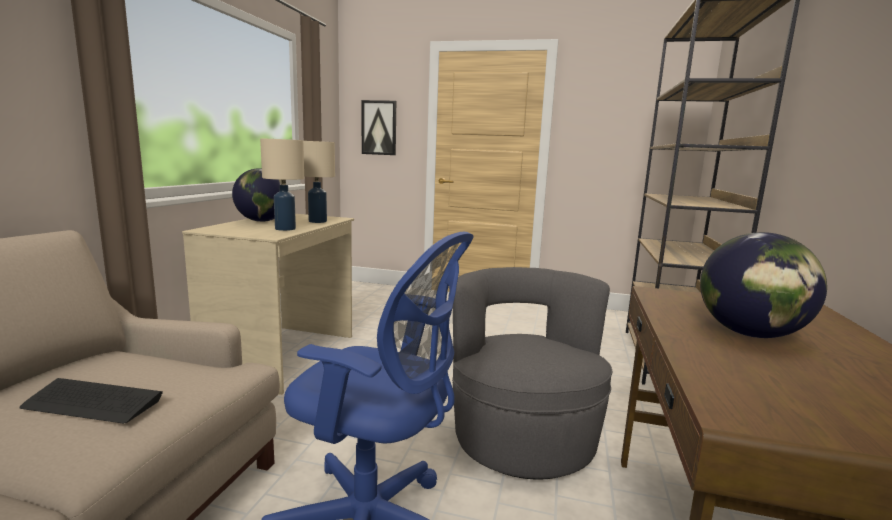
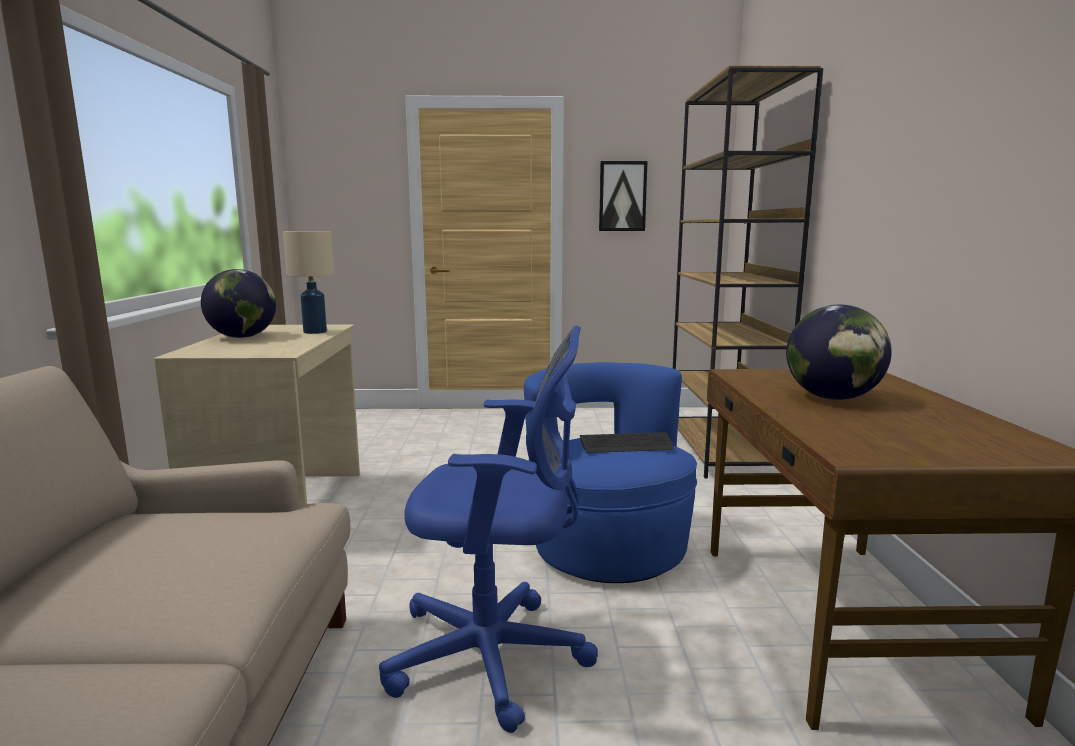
camera: 15 degrees left, 0 degrees up
keyboard [19,378,163,424] -> keyboard moved to [580,432,674,453]
beige table lamp [260,138,304,231] -> none
picture [362,100,396,155] -> picture moved to [599,161,648,231]
grey armchair [452,267,612,480] -> blue armchair [524,362,697,583]

